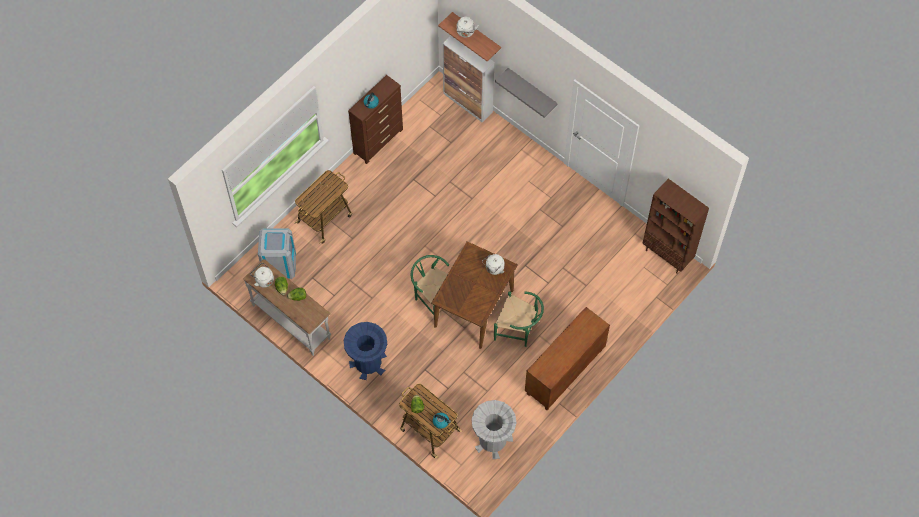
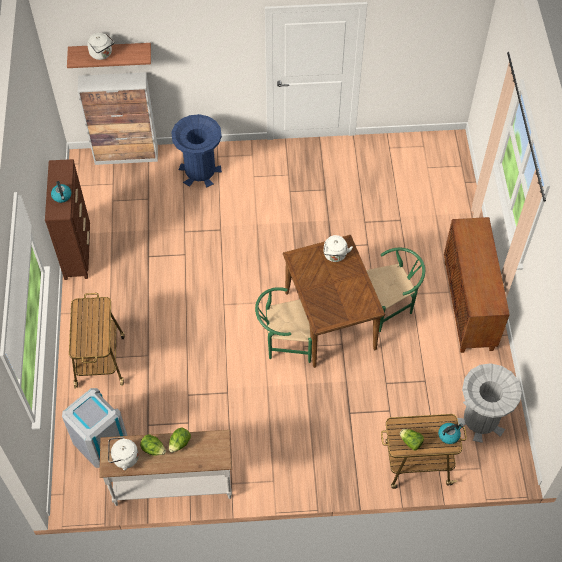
camera: 45 degrees left, 5 degrees down
blue trash can [344,322,387,380] -> blue trash can moved to [171,114,222,188]
grey shelf [495,68,558,118] -> none
brown bookcase [642,179,709,274] -> none

